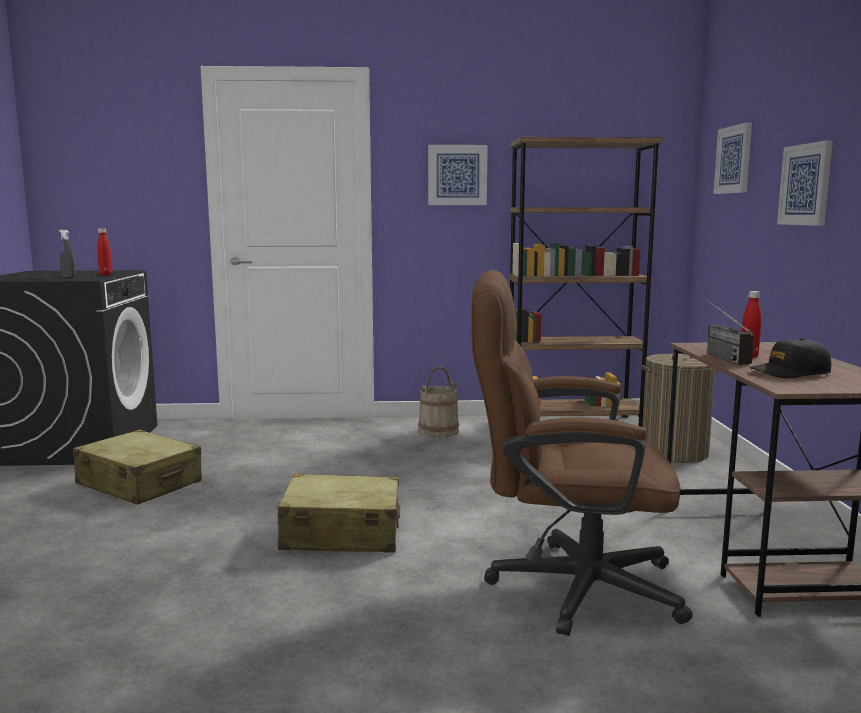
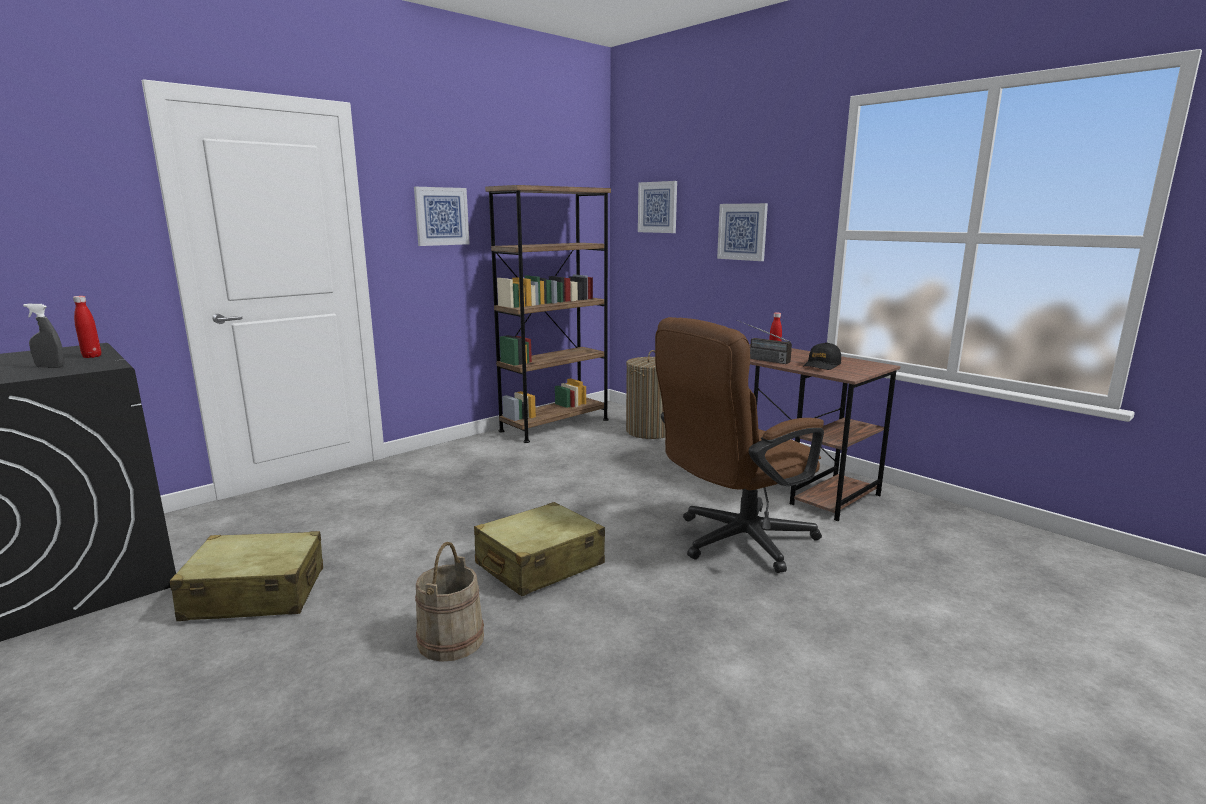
camera: 40 degrees left, 5 degrees up
beige bucket [418,366,459,438] -> beige bucket moved to [415,542,484,662]

